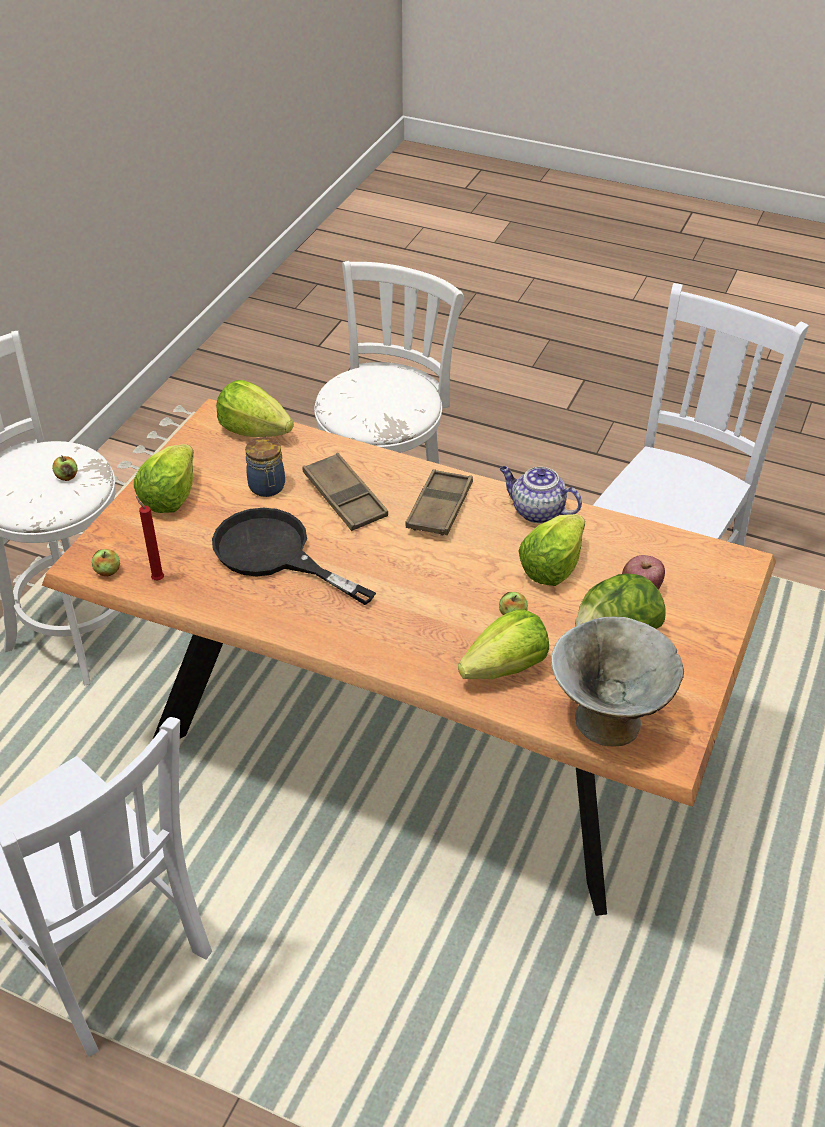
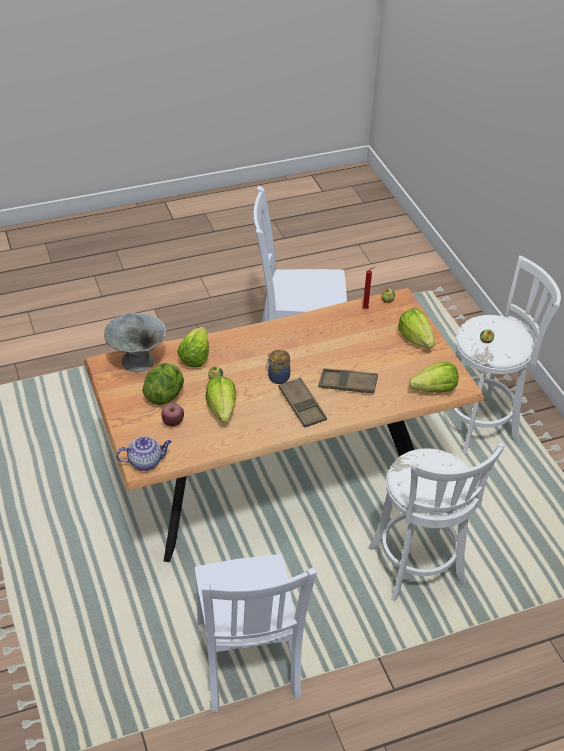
camera: 135 degrees right, 0 degrees up
black frying pan [212,508,376,605] -> none
jar [245,437,285,497] -> jar moved to [266,350,290,384]
teapot [500,466,582,524] -> teapot moved to [116,436,172,471]

